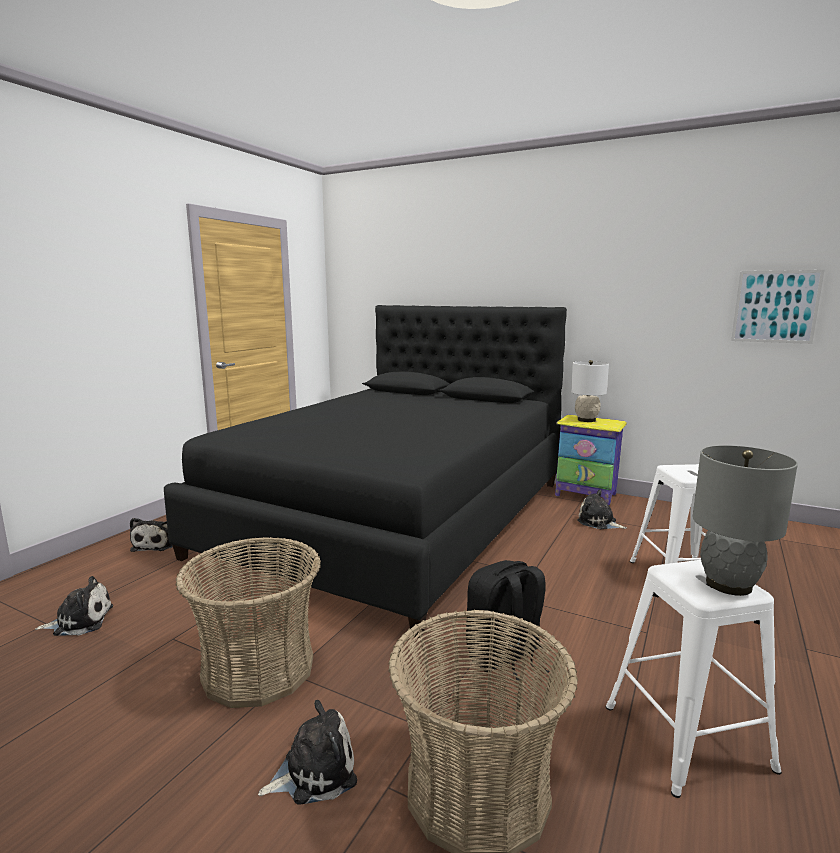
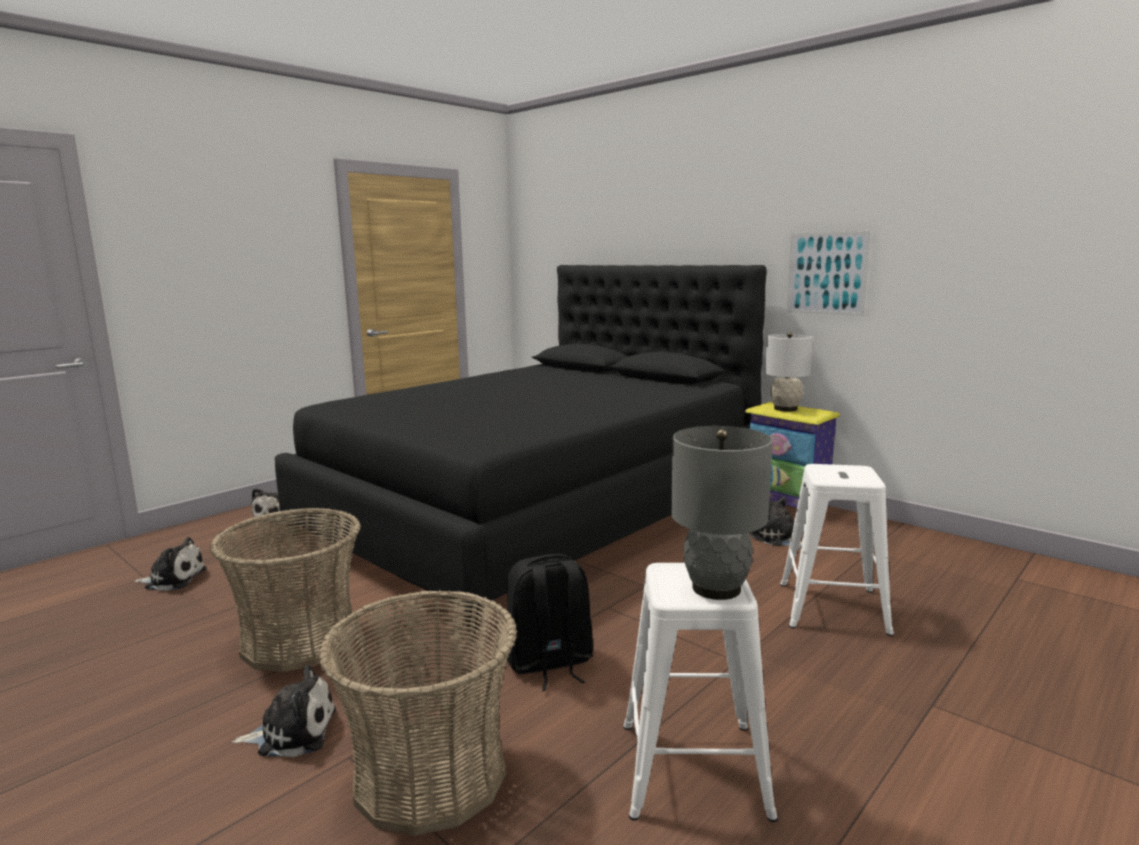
camera: 15 degrees right, 0 degrees up
picture [731,270,825,344] -> picture moved to [787,231,871,316]

